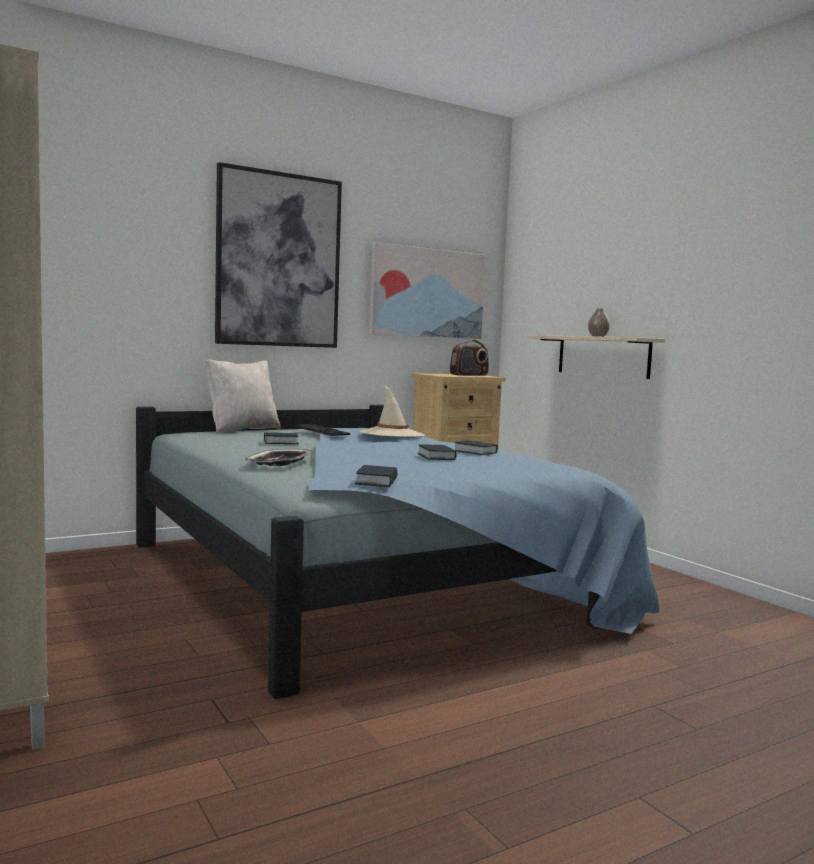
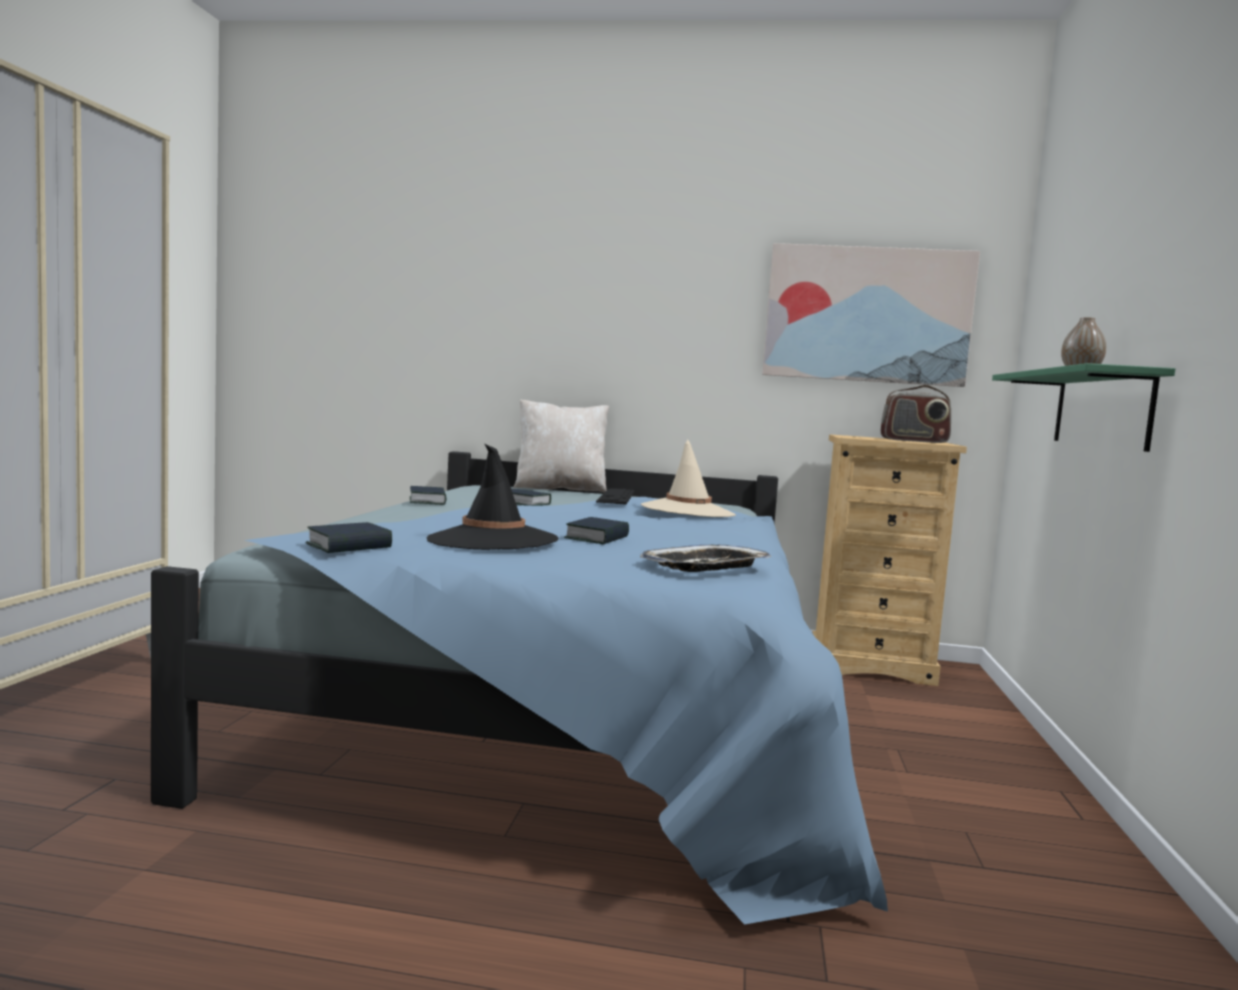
camera: 40 degrees right, 0 degrees up
picture [215,162,342,348] -> none
tray [245,449,314,466] -> tray moved to [640,545,771,572]
book [455,440,498,455] -> book moved to [410,486,446,505]
beige shelf [526,335,665,379] -> green shelf [992,363,1175,452]
none -> black hat [427,444,559,550]

